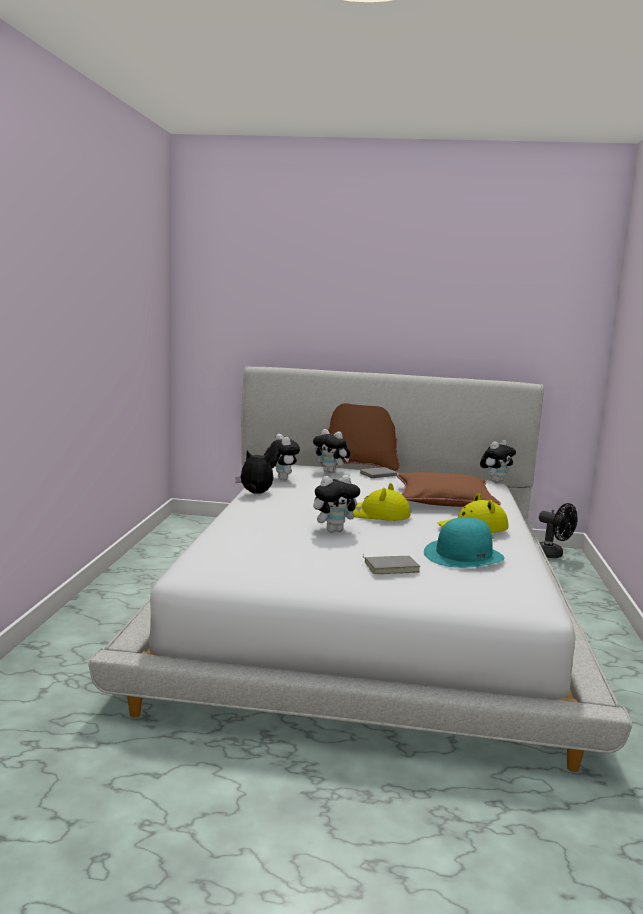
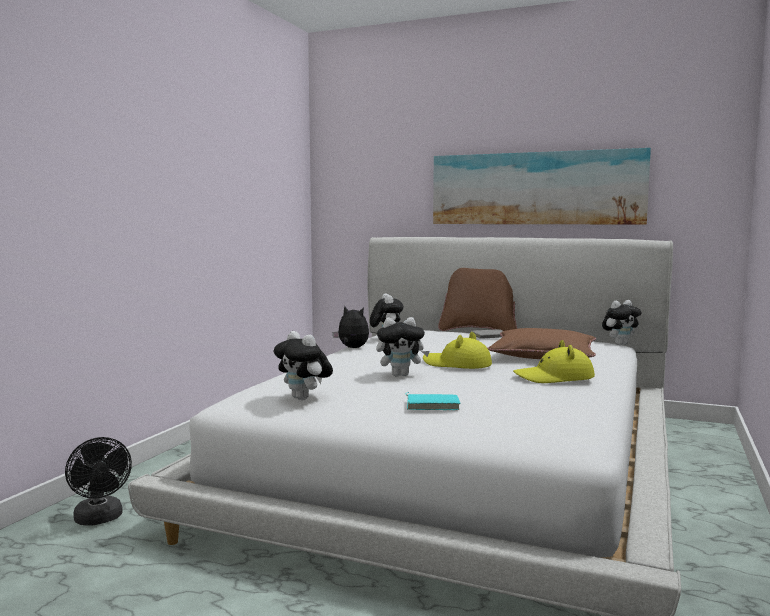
camera: 15 degrees right, 5 degrees down
plush toy [313,429,351,473] -> plush toy moved to [274,331,333,400]
grey book [363,554,420,574] -> turquoise book [406,392,460,410]
turquoise hat [424,517,504,568] -> none
black fan [539,503,578,558] -> black fan moved to [65,437,132,526]
none -> picture [433,148,651,224]

